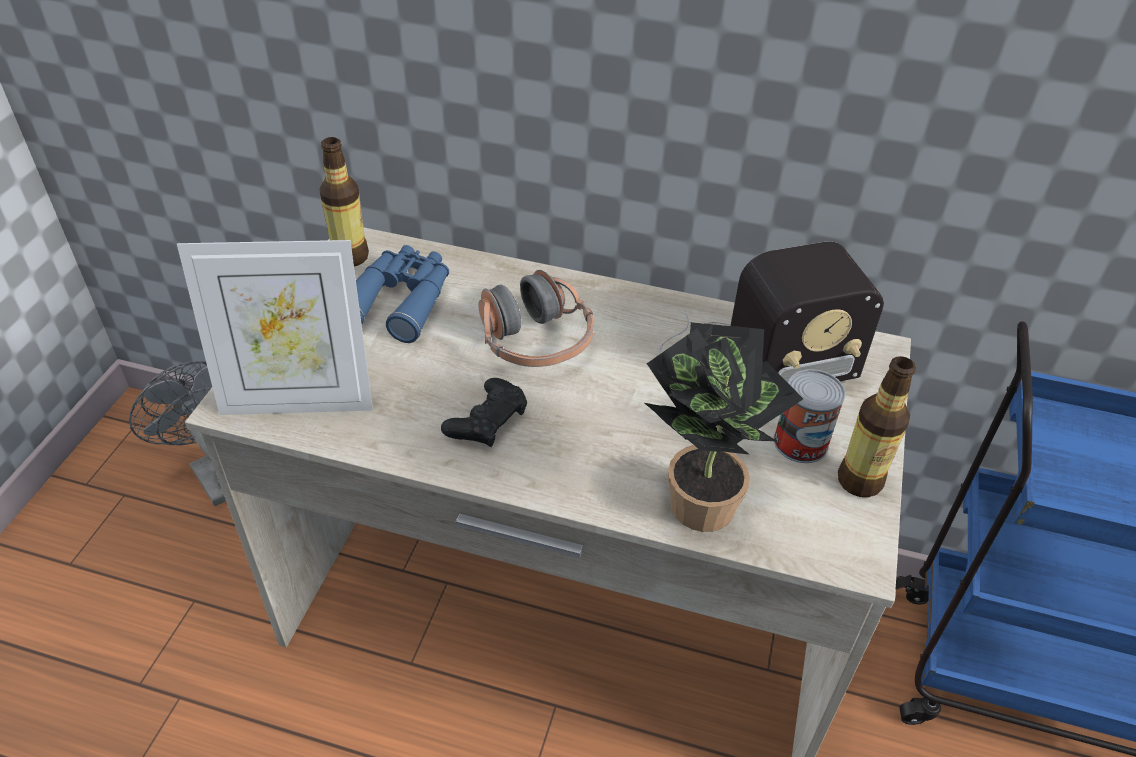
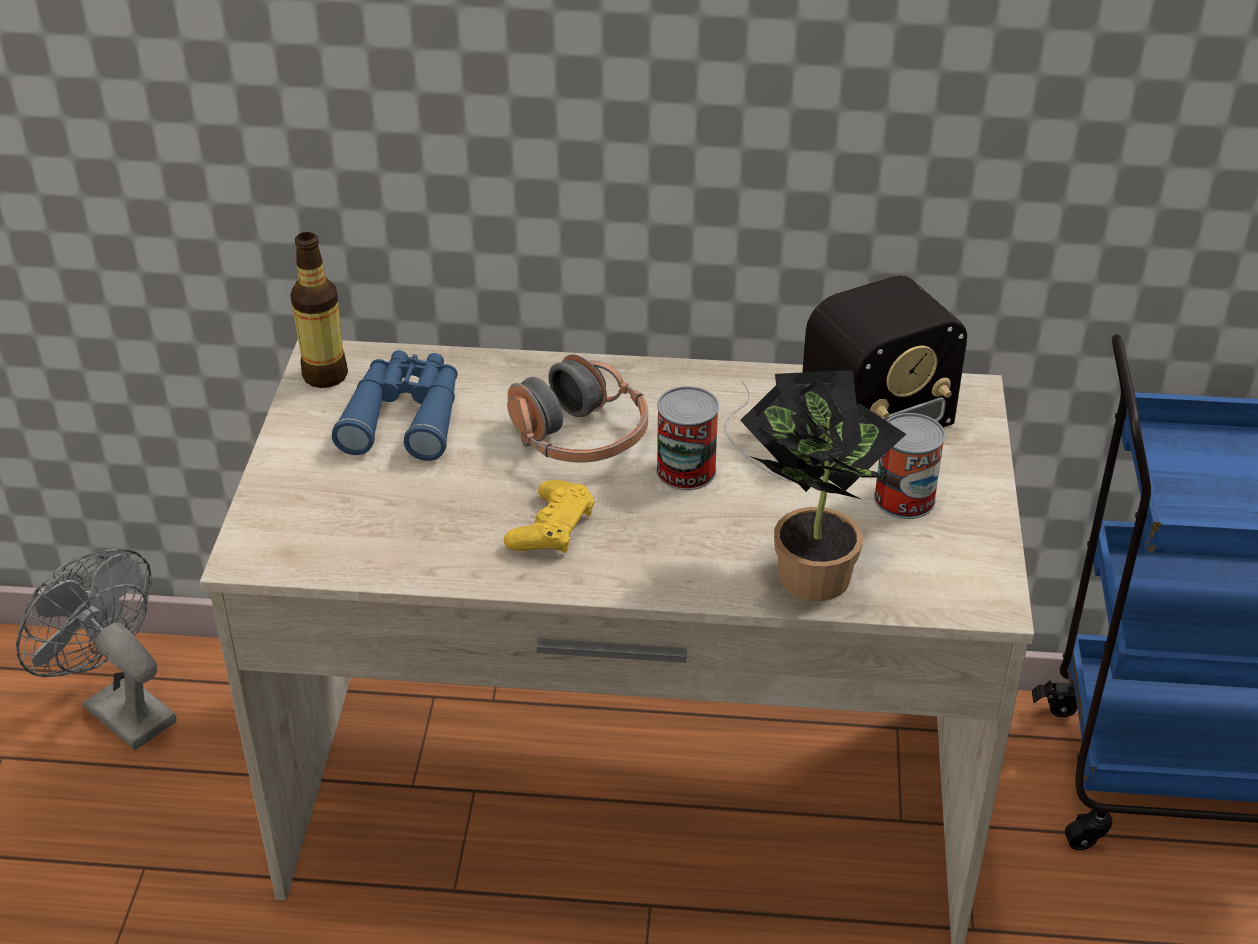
camera: 10 degrees left, 5 degrees down
picture frame [177,240,373,415] -> none
black game controller [441,378,527,447] -> yellow game controller [504,480,594,554]
bottle [838,356,916,497] -> none
none -> can [656,386,719,490]

